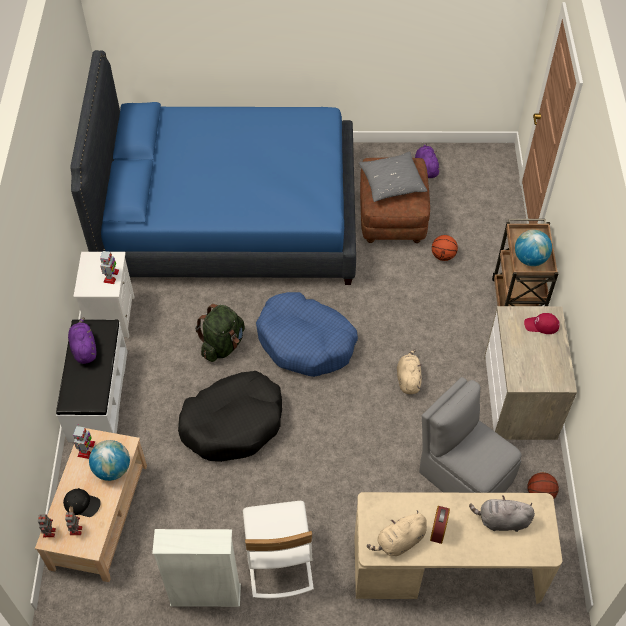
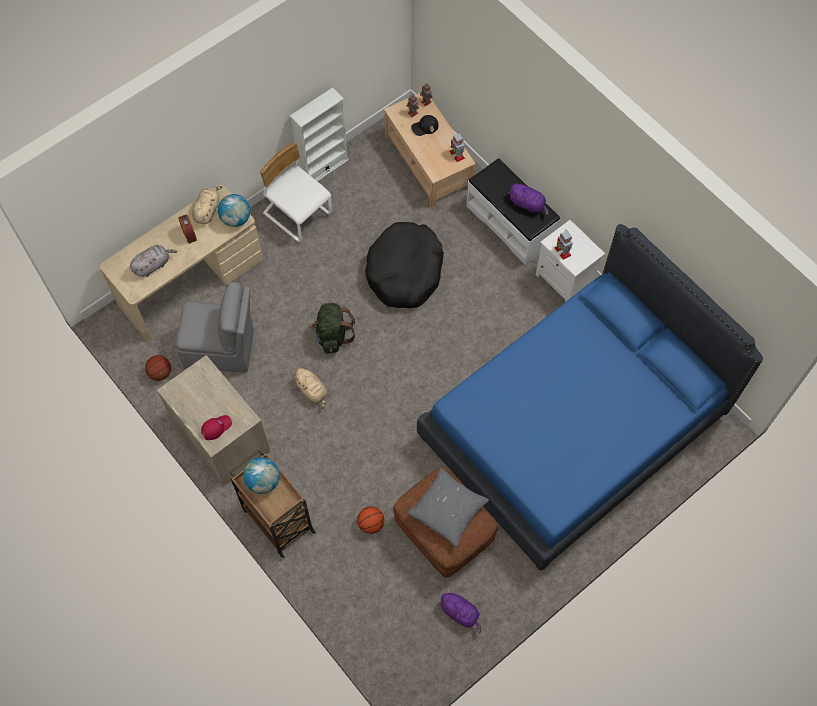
camera: 140 degrees right, 10 degrees up
globe [89,440,130,481] -> globe moved to [218,194,251,227]
green backpack [195,304,245,362] -> green backpack moved to [311,303,355,354]
blue dog bed [256,292,358,377] -> none

